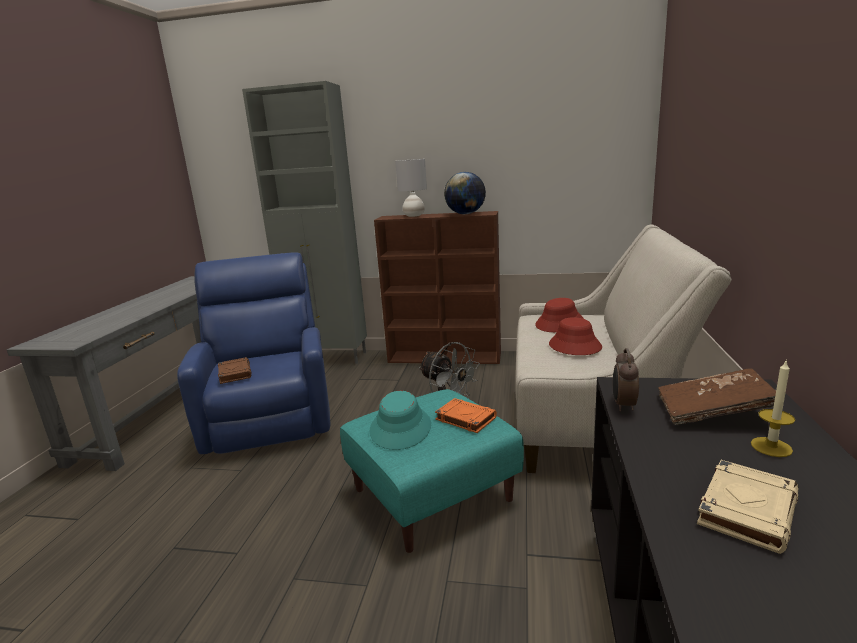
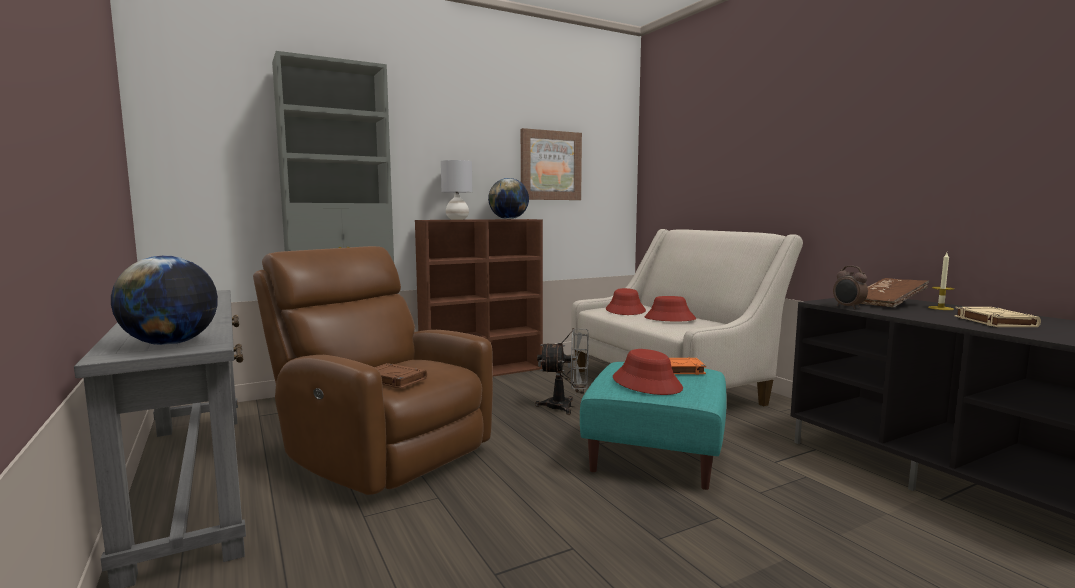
camera: 40 degrees left, 10 degrees down
blue armchair [177,252,331,454] -> brown armchair [253,246,493,495]
turquoise hat [369,391,431,450] -> red hat [613,349,683,395]
none -> globe [111,256,218,345]
none -> picture [521,128,582,200]

